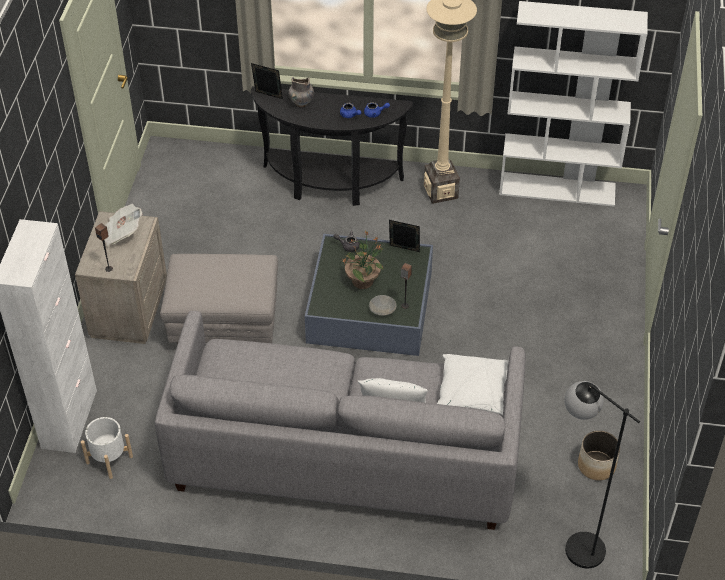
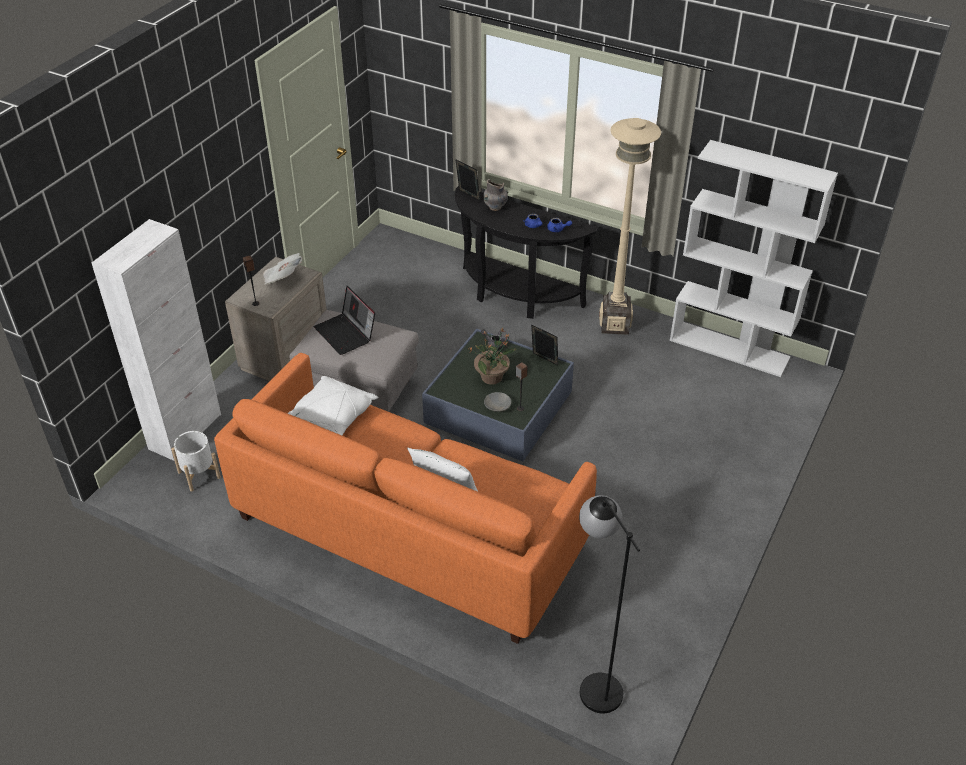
camera: 20 degrees right, 5 degrees down
grey sofa [155,311,526,530] -> orange sofa [214,353,597,644]
white pillow [437,354,509,415] -> white pillow moved to [287,376,379,435]
planter [578,430,620,481] -> none
none -> laptop [314,286,375,355]

